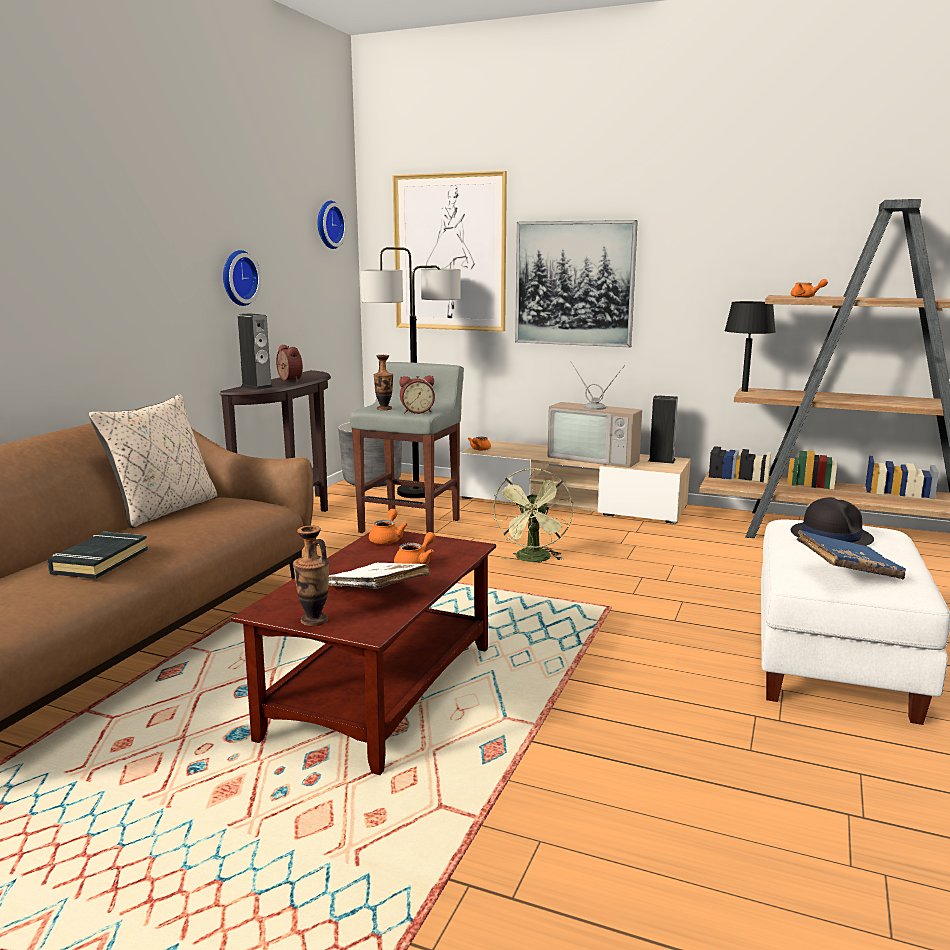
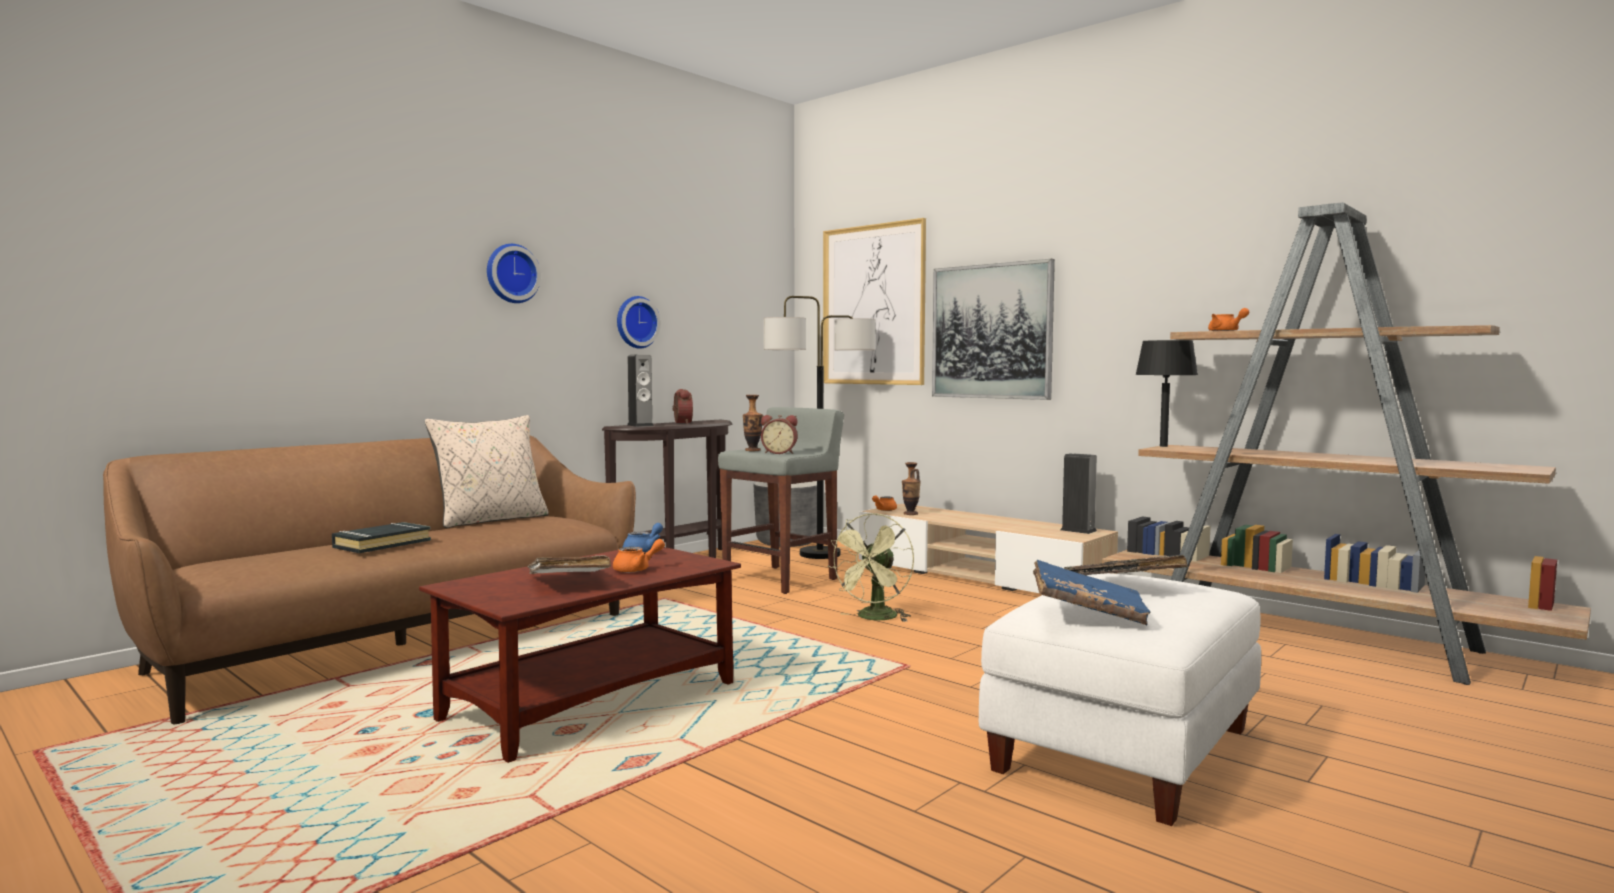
camera: 20 degrees right, 10 degrees down
vase [293,525,329,626] -> vase moved to [902,462,921,515]
wall clock [318,201,347,249] -> wall clock moved to [487,244,541,303]
orange teapot [369,509,408,544] -> blue teapot [622,523,663,552]
television [548,362,642,468] -> none
black hat [791,497,874,546] -> black book [1064,555,1187,576]

